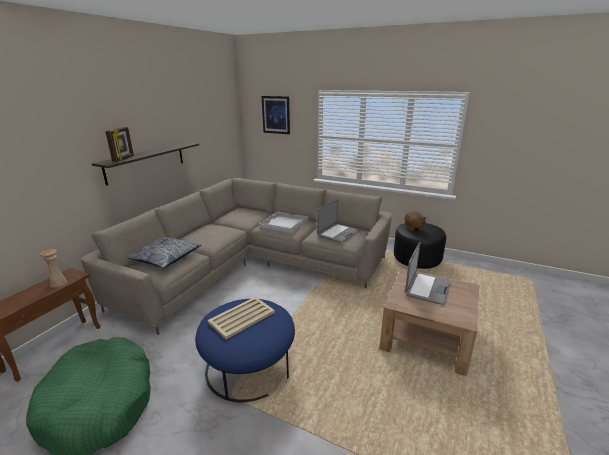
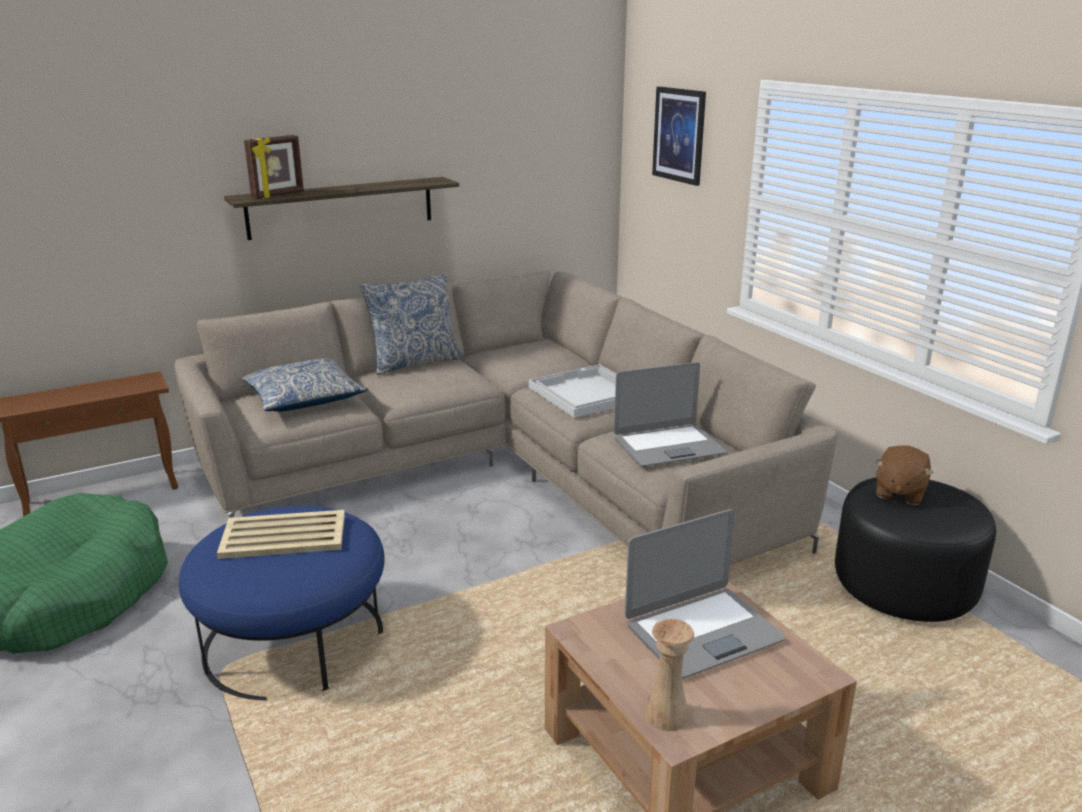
camera: 35 degrees right, 0 degrees up
beige vase [40,249,67,288] -> beige vase moved to [645,618,694,731]
none -> pillow [360,272,463,375]

